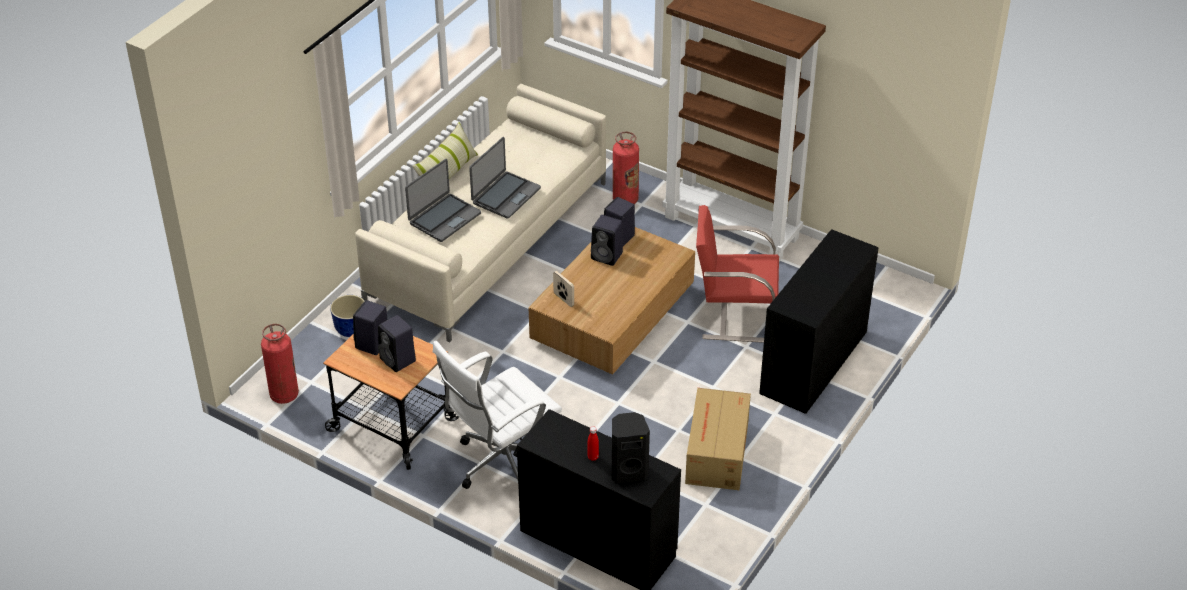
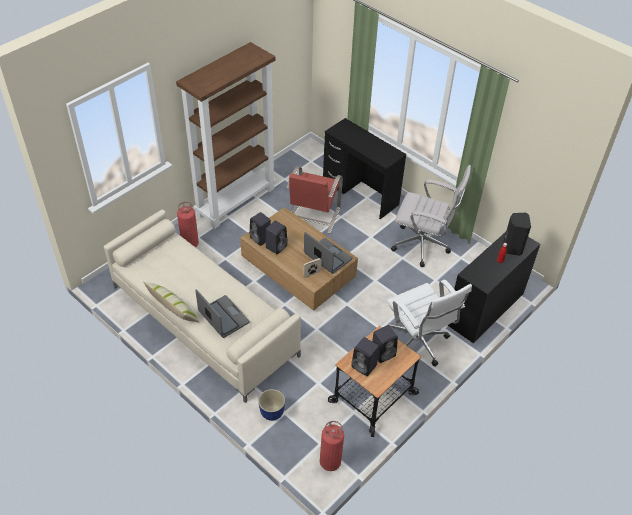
camera: 80 degrees left, 5 degrees up
laptop [469,137,541,219] -> laptop moved to [304,232,352,274]
cardboard box [685,388,751,490] -> white office chair [391,165,471,267]

